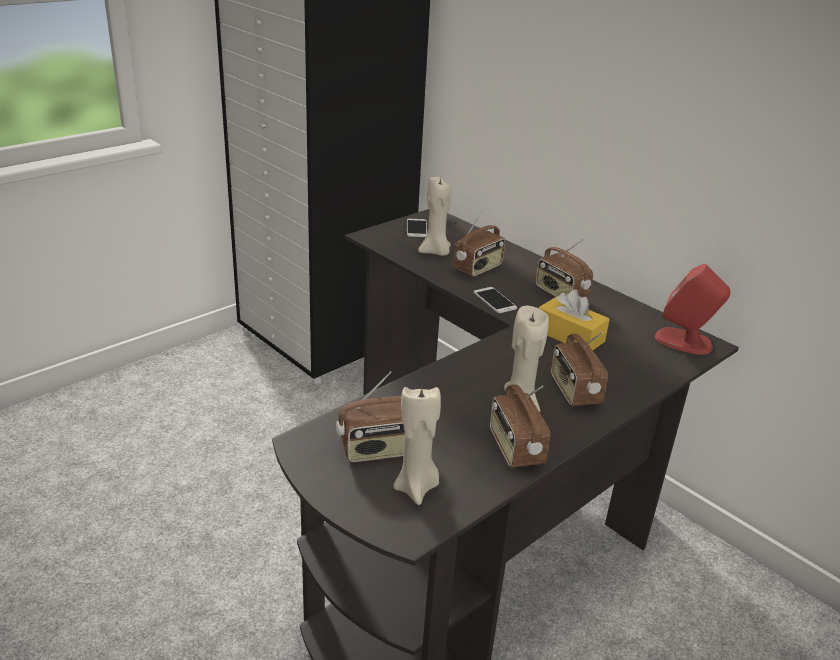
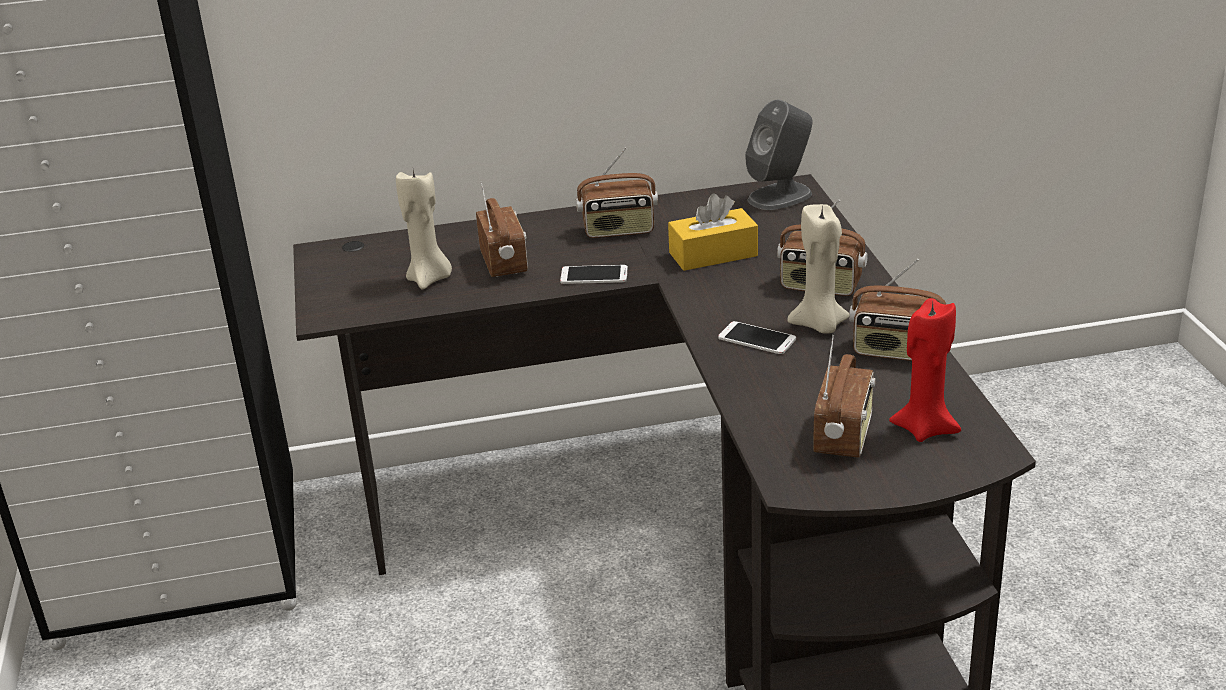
camera: 55 degrees left, 0 degrees up
beige candle [393,387,441,505] -> red candle [889,298,961,442]
phone [407,219,427,237] -> phone moved to [718,321,796,354]
red speaker [655,264,731,355] -> grey speaker [745,100,813,210]

